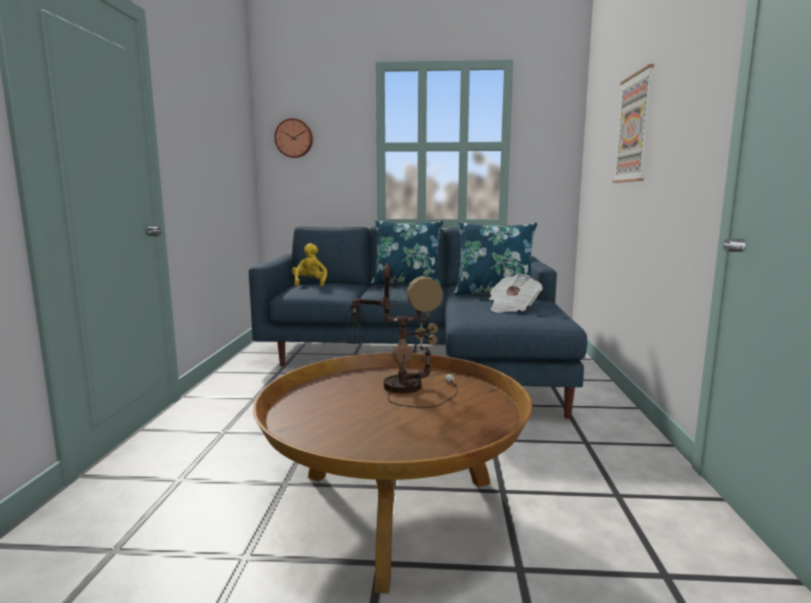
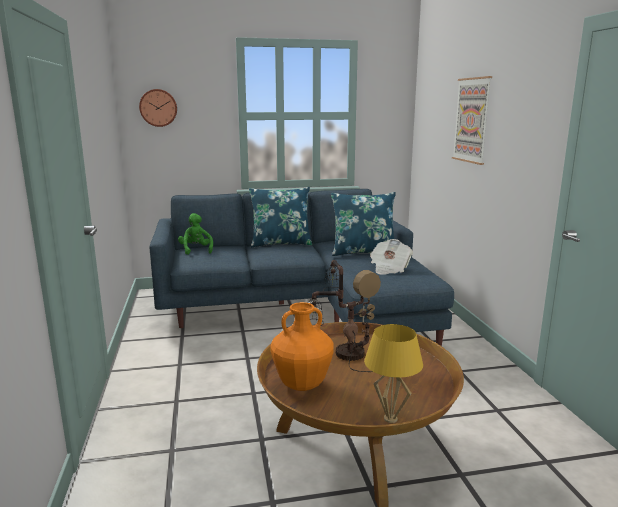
camera: 15 degrees left, 5 degrees up
yellow plush toy [292,243,327,287] -> green plush toy [178,213,213,255]
none -> orange vase [270,302,334,391]
none -> yellow table lamp [364,324,423,423]

